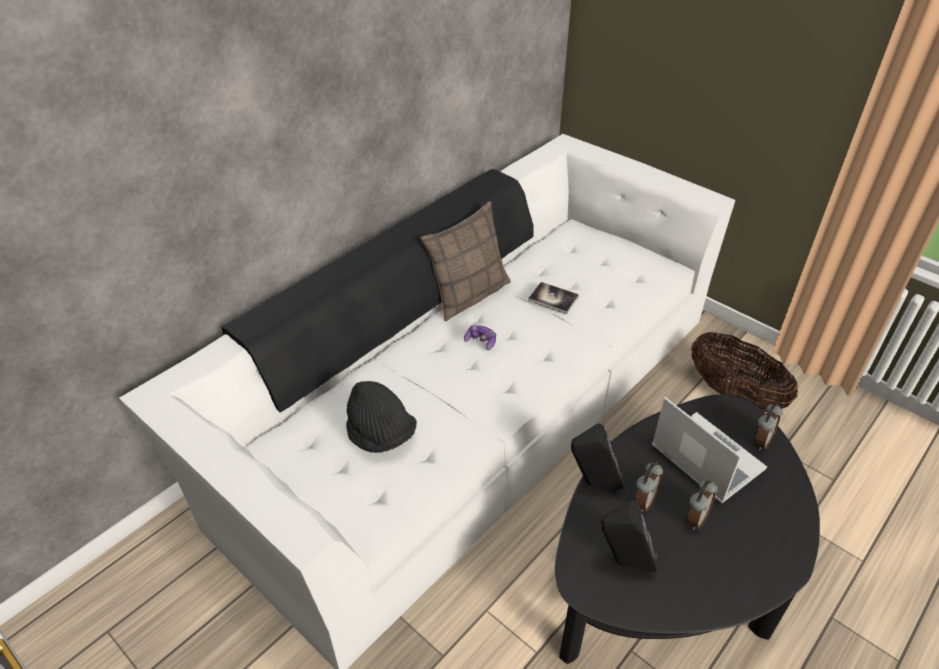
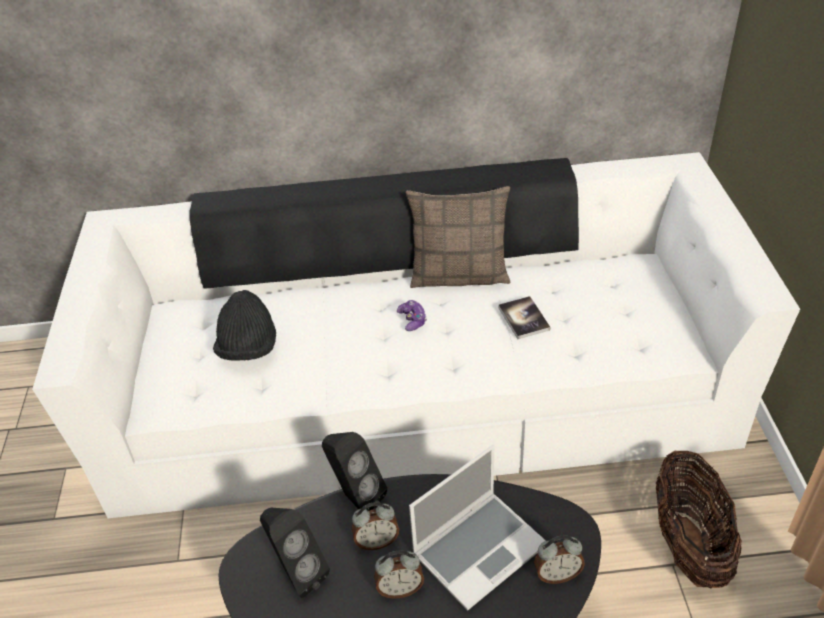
camera: 45 degrees right, 0 degrees up
laptop [652,397,767,504] -> laptop turned 45 degrees clockwise [409,445,546,611]

